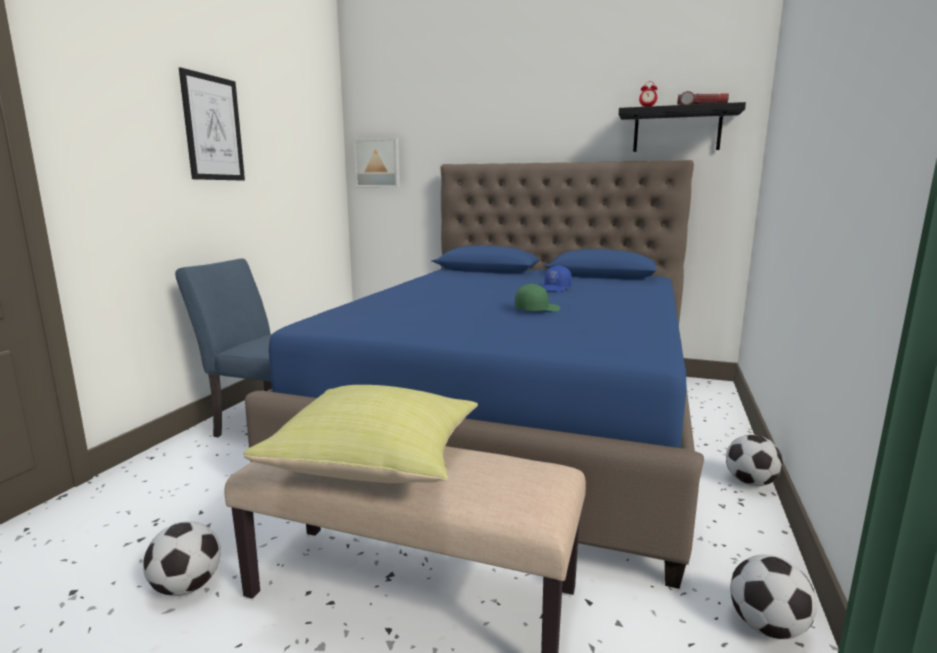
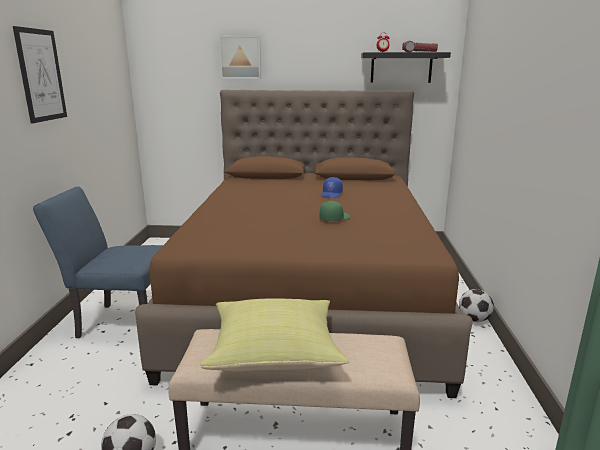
camera: 15 degrees left, 5 degrees up
blue bed [245,160,704,589] -> brown bed [135,90,473,398]
picture [354,138,400,187] -> picture moved to [219,36,261,79]
football [730,554,817,639] -> none

